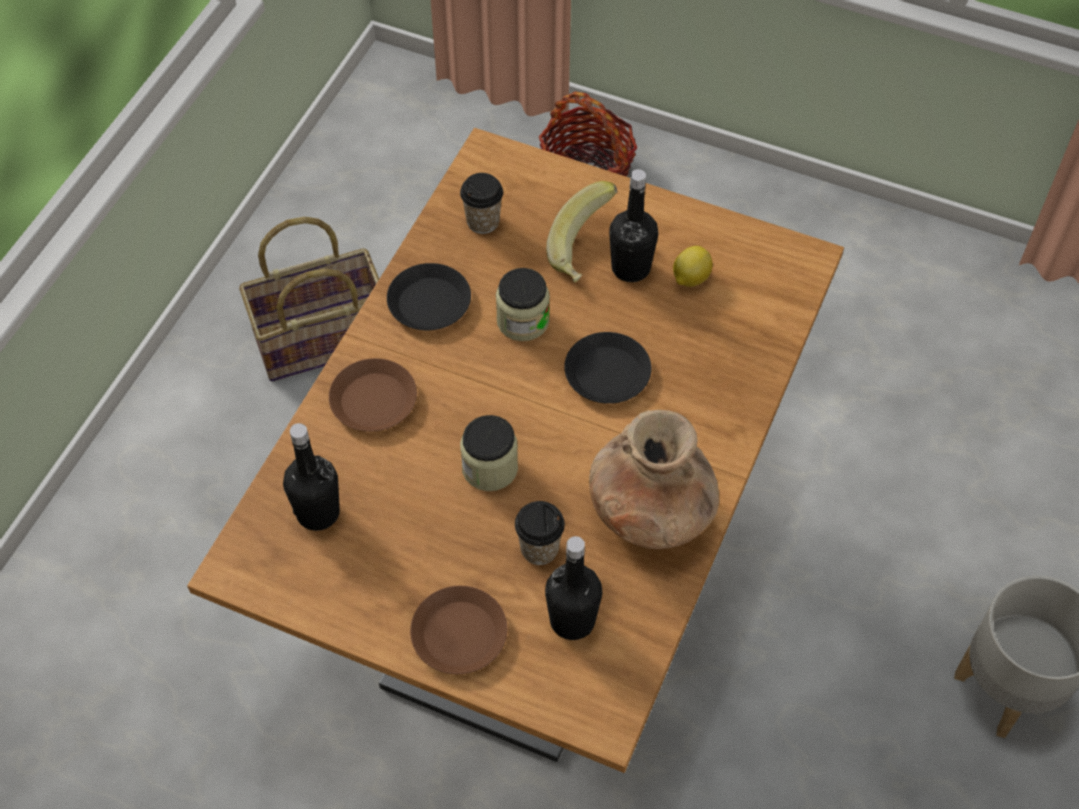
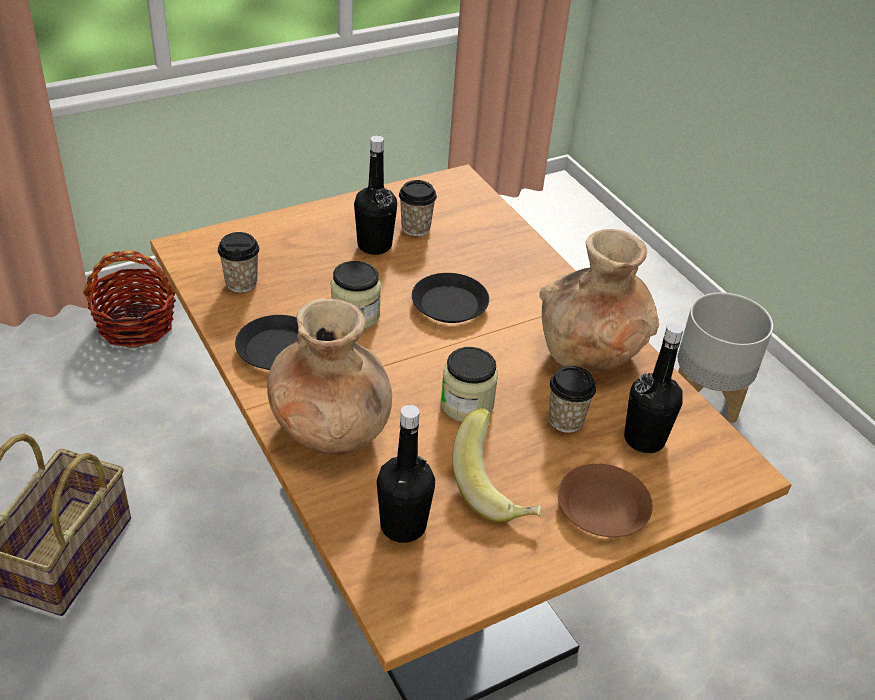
camera: 55 degrees left, 15 degrees down
brown plate [329,358,417,432] -> brown vase [267,299,392,454]
banana [546,181,618,283] -> banana moved to [452,408,541,523]
lemon [673,246,713,287] -> cup [399,180,437,236]

